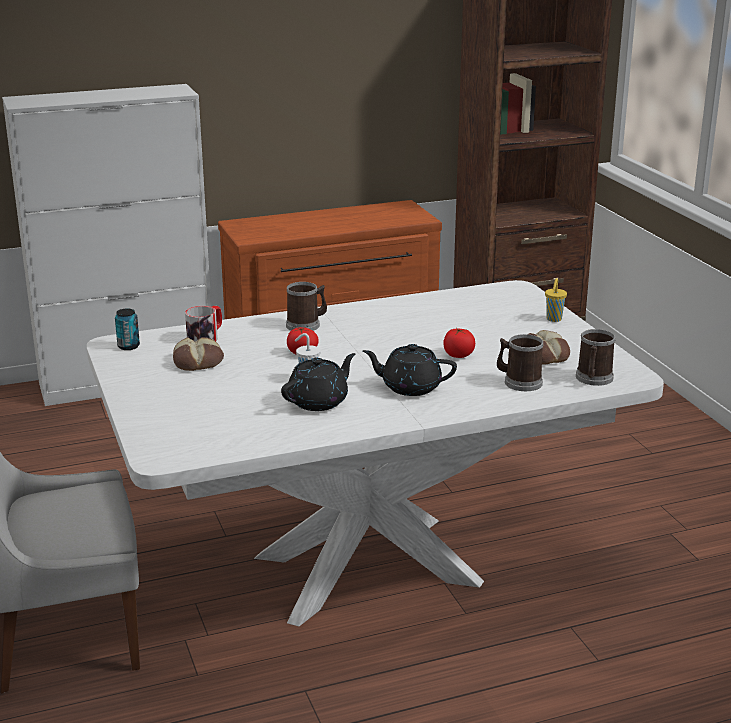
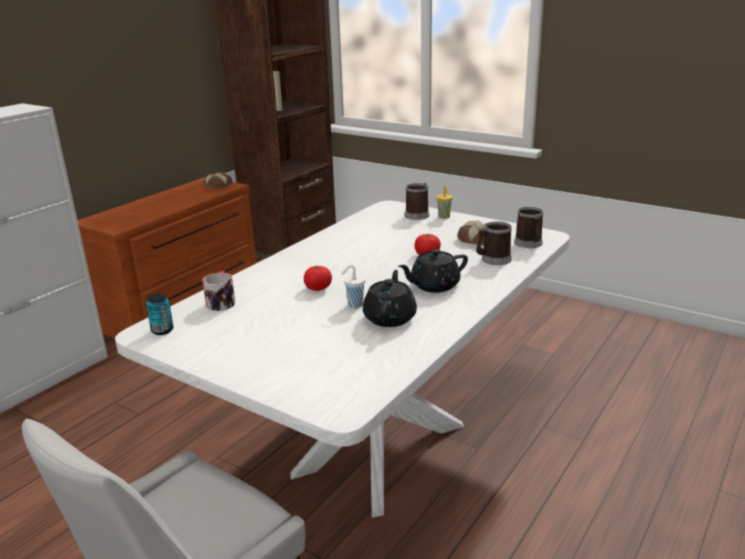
camera: 35 degrees left, 0 degrees up
bread [173,337,224,371] -> bread moved to [203,173,232,189]
mug [286,282,327,331] -> mug moved to [405,183,429,220]

